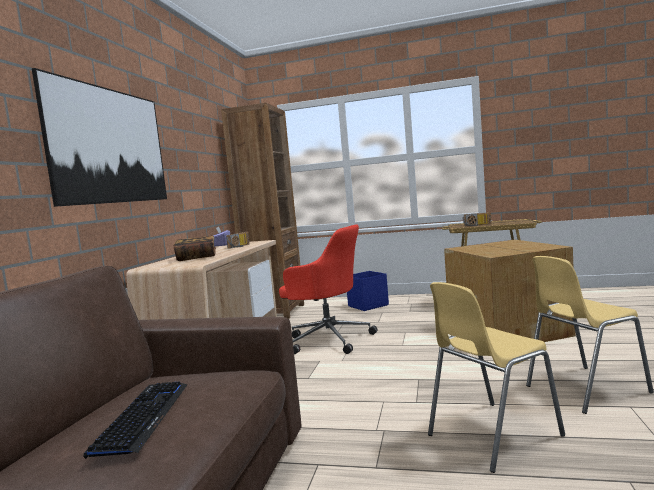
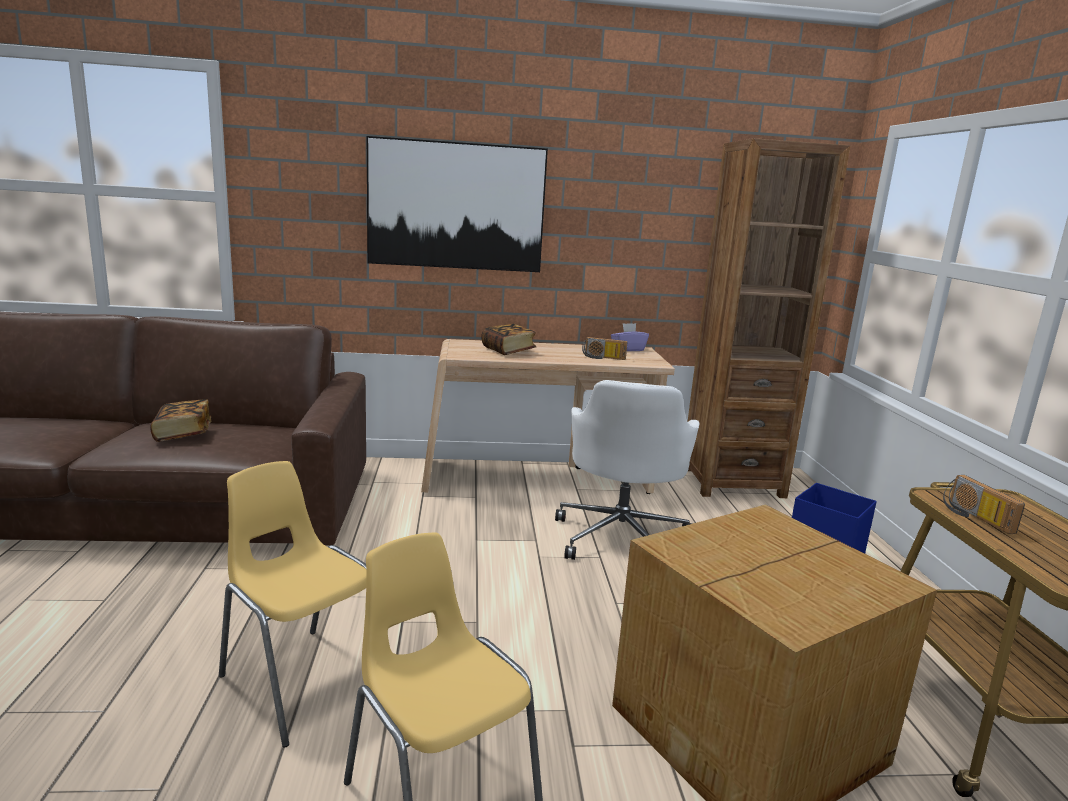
camera: 70 degrees right, 10 degrees up
keyboard [84,381,188,459] -> book [151,399,211,442]
red office chair [279,224,378,354] -> white office chair [555,380,699,560]

